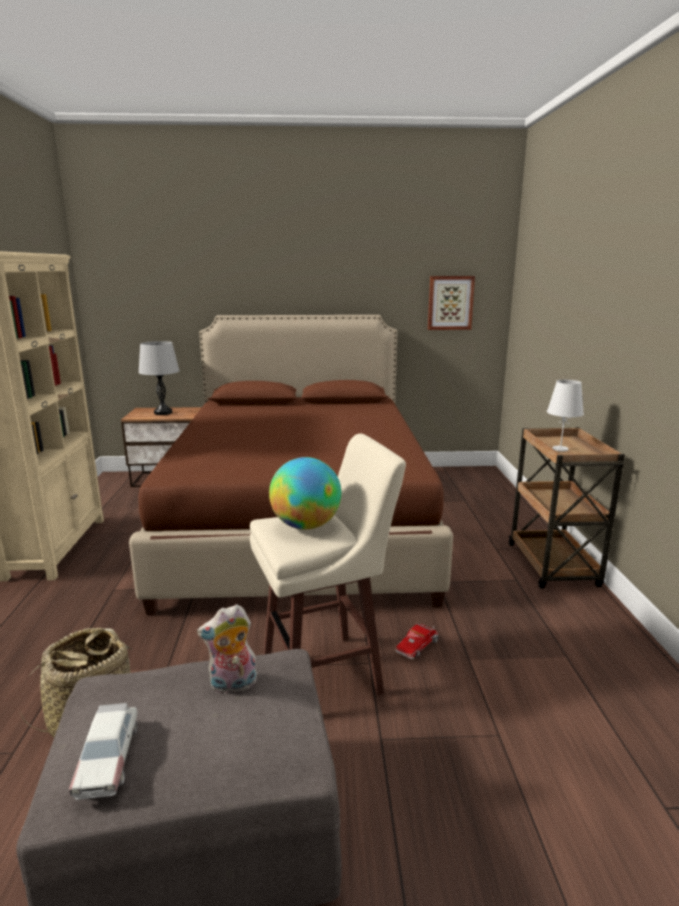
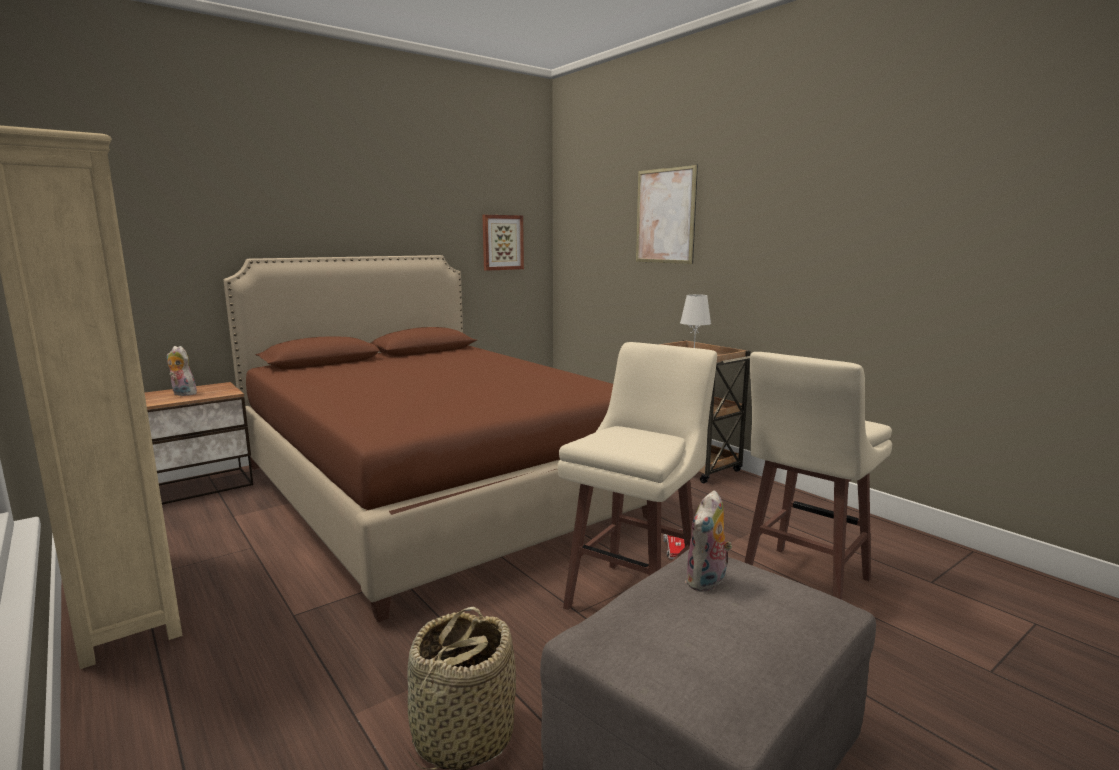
camera: 35 degrees left, 5 degrees down
toy car [69,703,137,800] -> none
grey table lamp [138,341,180,415] -> plush toy [167,346,197,396]
globe [269,457,342,530] -> none
none -> picture [636,164,698,264]
none -> beige stool [744,352,892,600]

